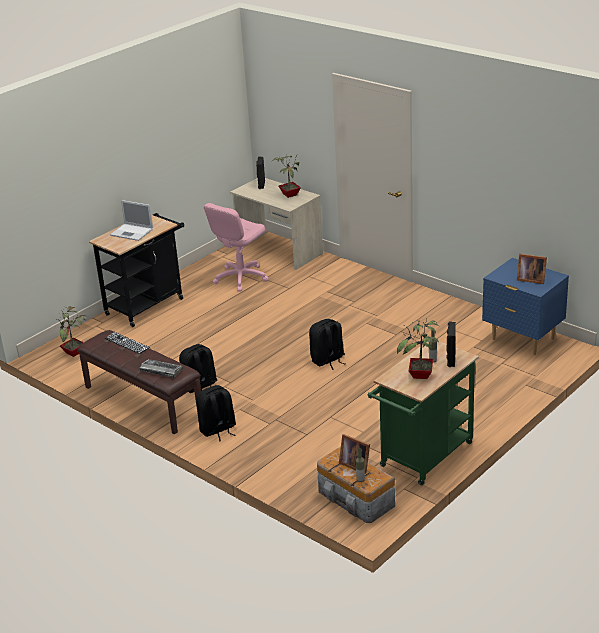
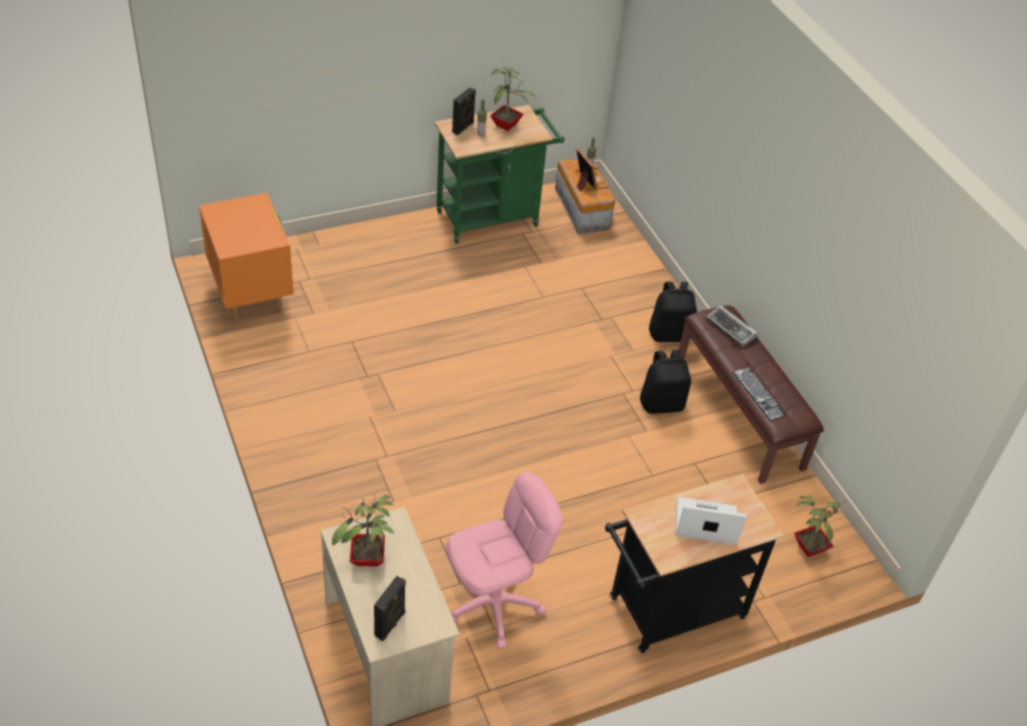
camera: 160 degrees left, 15 degrees up
laptop [110,200,153,241] -> laptop turned 45 degrees counterclockwise [675,497,747,545]
black backpack [309,319,346,370] -> none
blue nightstand [482,258,569,355] -> orange nightstand [199,193,294,324]
picture frame [517,254,547,284] -> none

